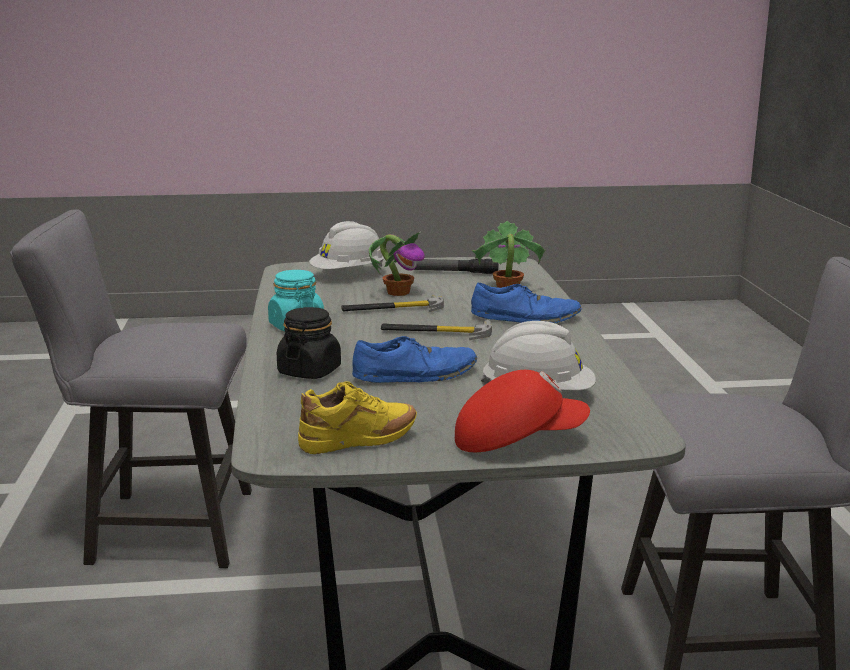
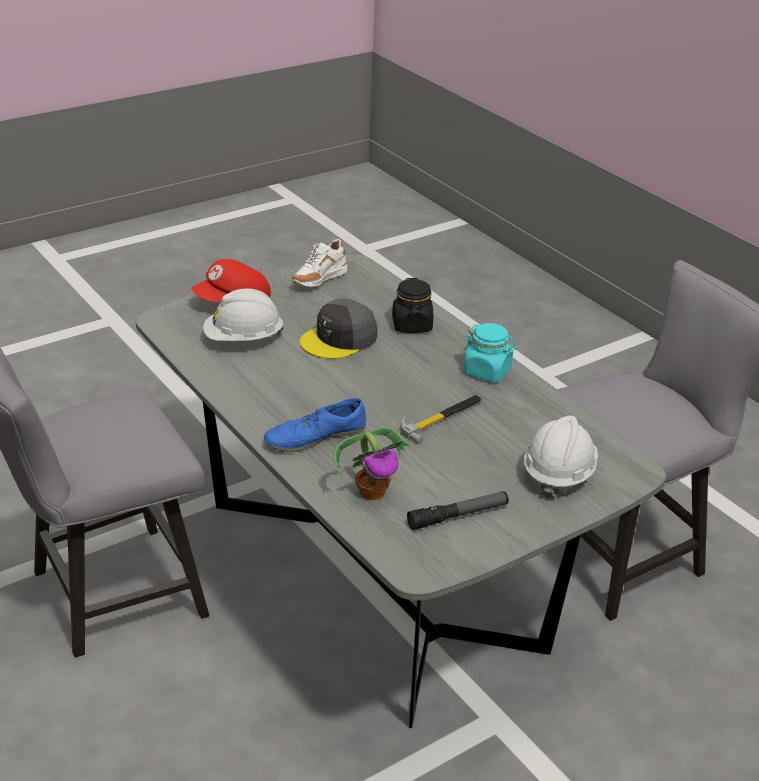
camera: 150 degrees right, 15 degrees up
yellow shoe [298,381,417,454] -> white shoe [292,238,347,287]
blue shoe [352,336,477,383] -> grey cap [300,299,377,359]
potted plant [369,232,425,296] -> none
hammer [381,320,492,340] -> none

